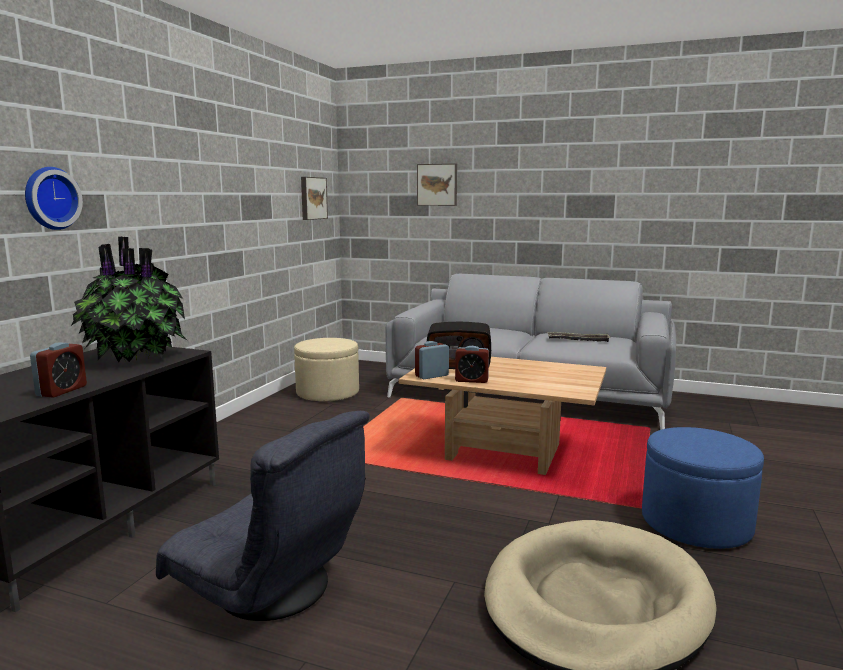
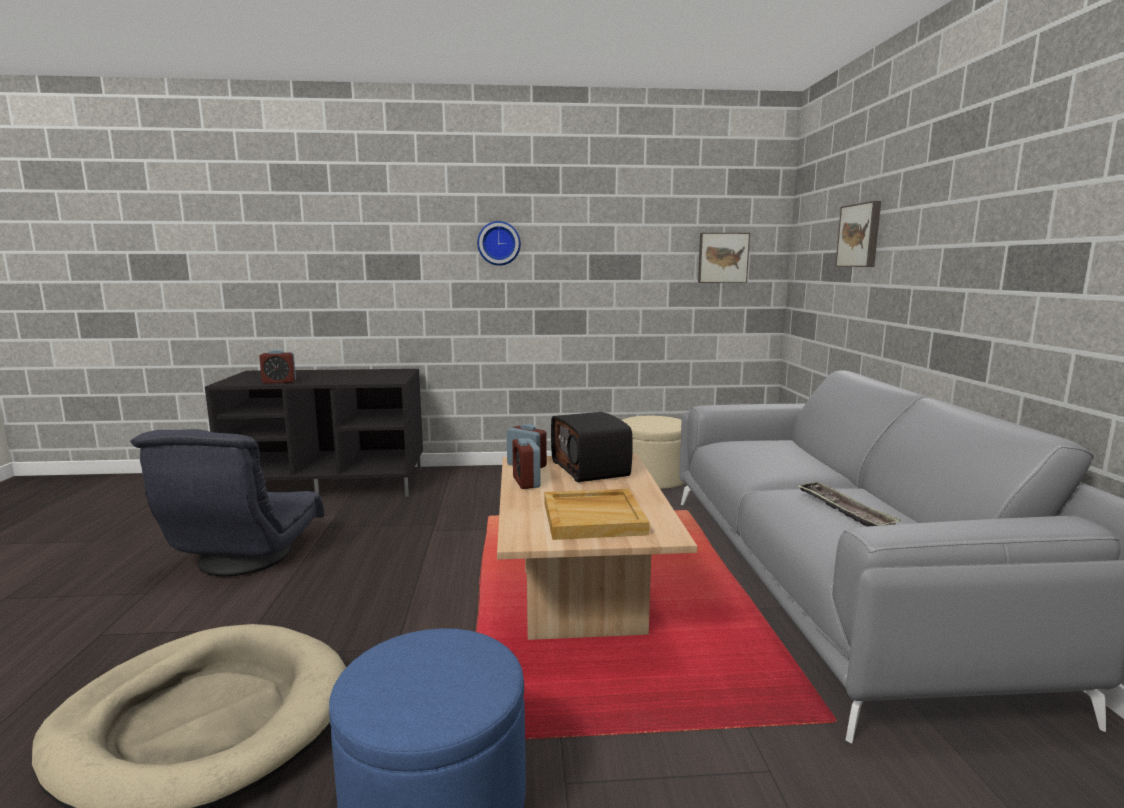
camera: 65 degrees right, 0 degrees up
wall clock [25,167,83,230] -> wall clock moved to [477,221,521,266]
potted plant [71,237,188,363] -> none
none -> beige tray [544,489,650,540]

